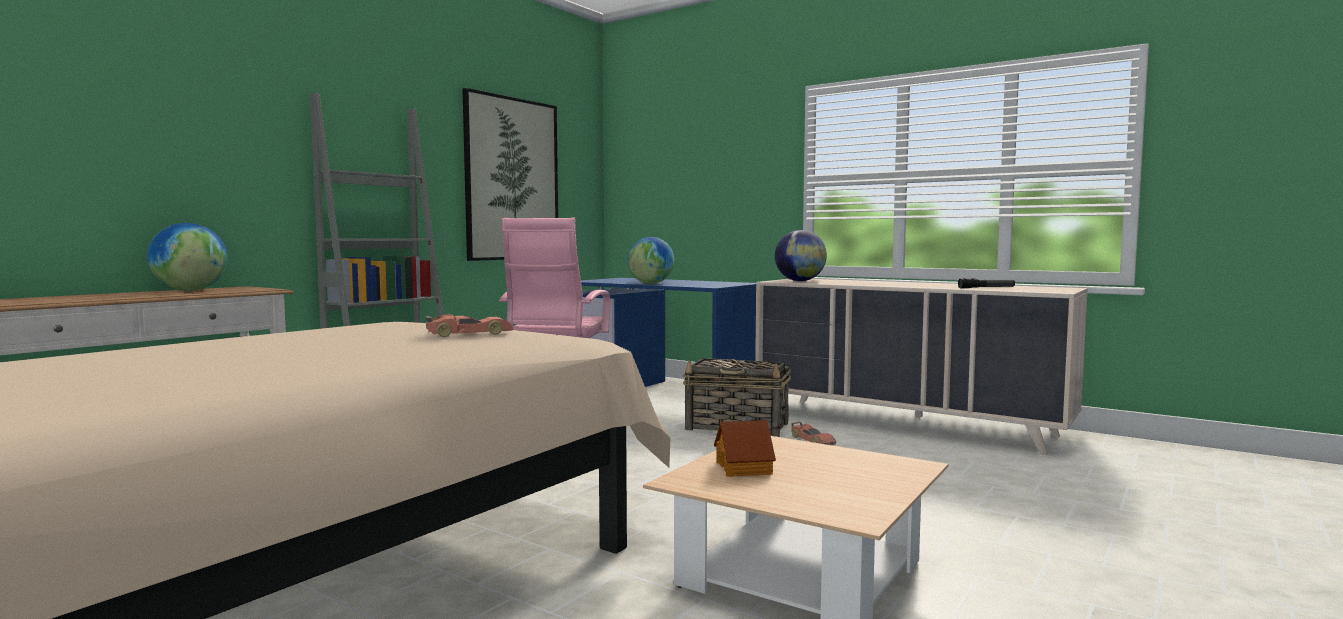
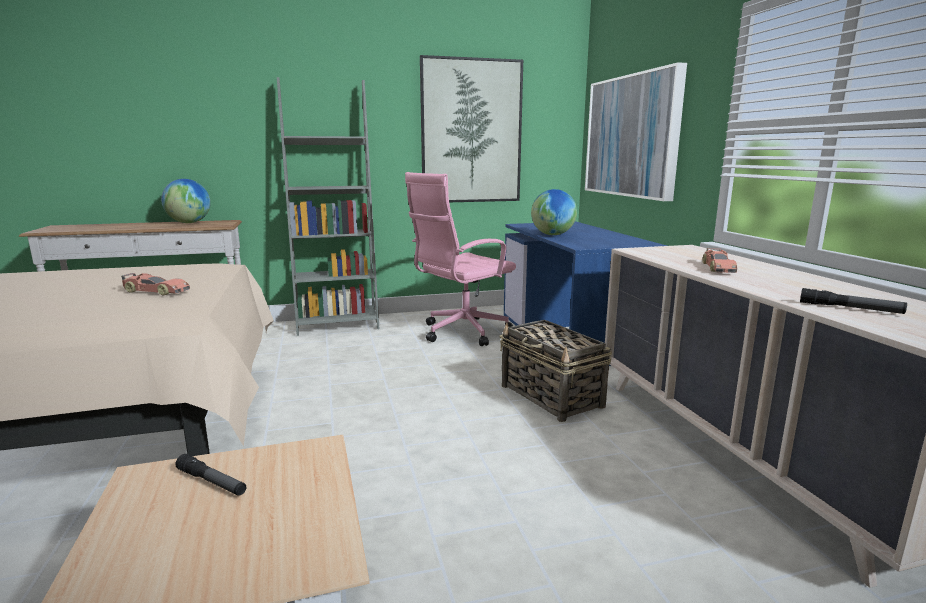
camera: 40 degrees right, 10 degrees up
toy house [714,420,776,477] -> flashlight [175,454,246,496]
globe [775,230,827,281] -> none
toy car [791,422,836,445] -> toy car moved to [702,248,737,273]
none -> picture [585,62,687,201]

